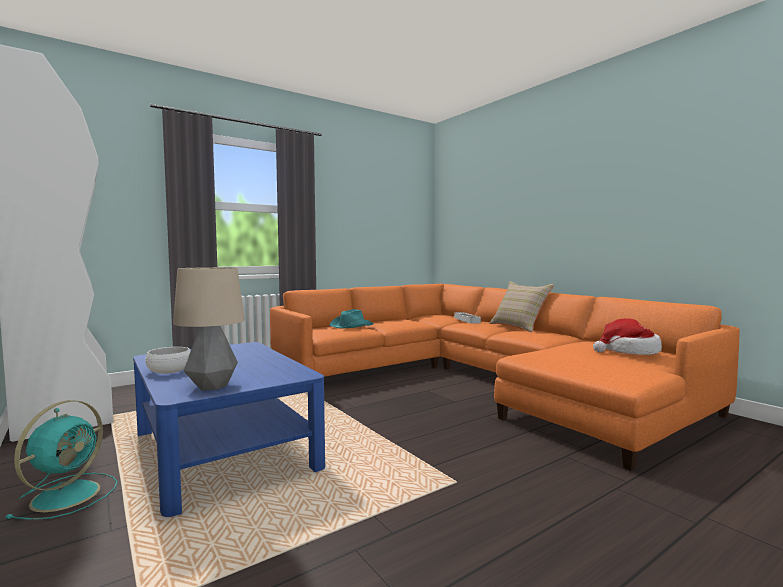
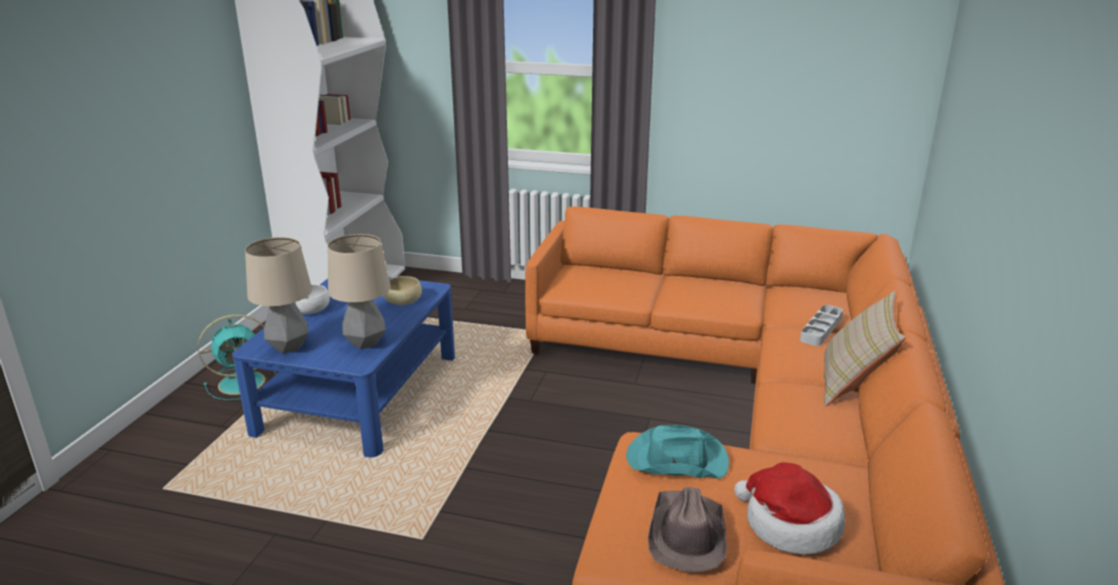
camera: 50 degrees right, 20 degrees up
turquoise hat [329,309,373,329] -> turquoise hat moved to [626,425,729,479]
none -> table lamp [328,234,391,349]
none -> beige bowl [383,276,422,305]
none -> brown hat [648,487,727,572]

